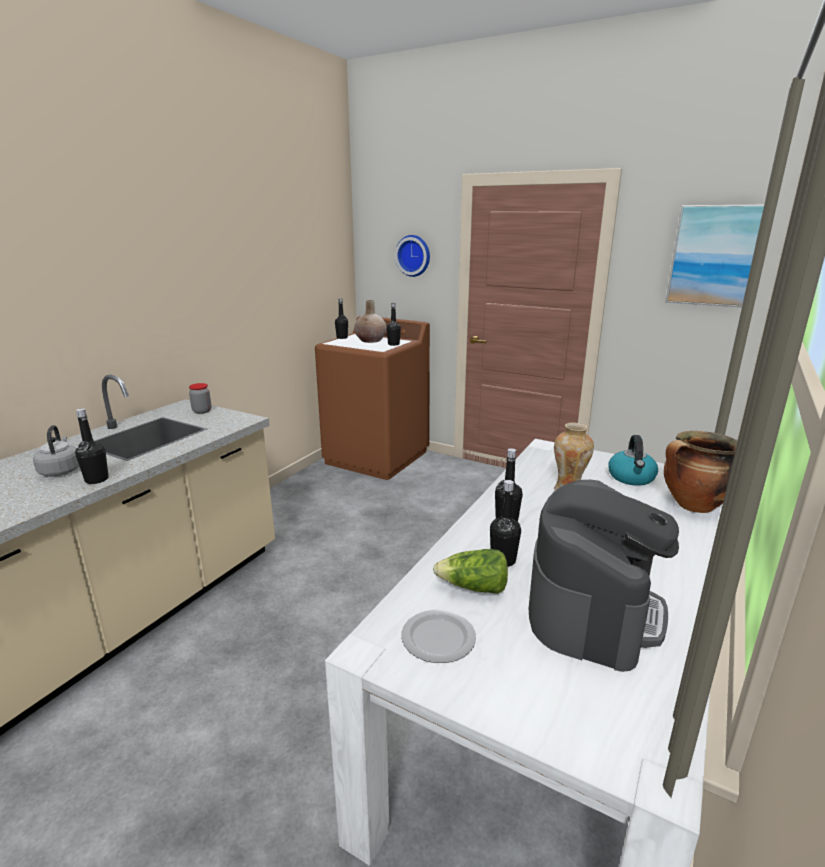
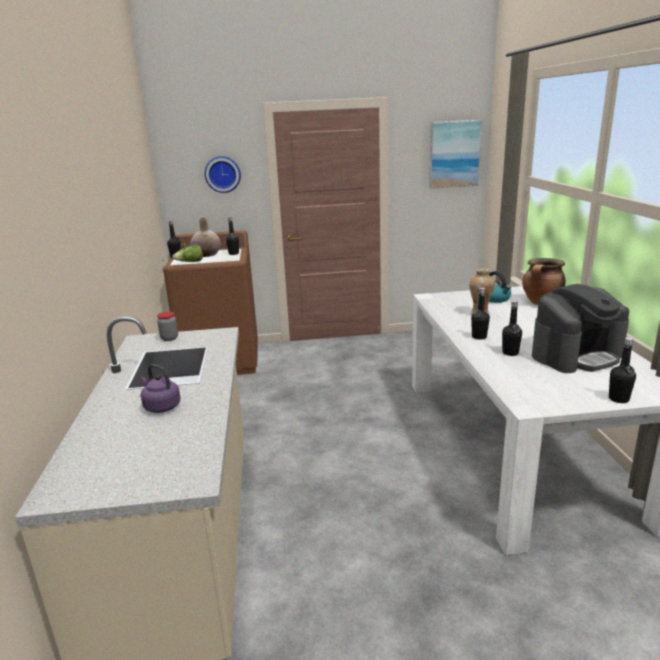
camera: 35 degrees left, 0 degrees up
grey kettle [33,425,79,477] -> purple kettle [141,364,180,413]
black bottle [75,408,109,484] -> black bottle moved to [609,337,636,403]
plate [401,610,476,663] -> none
lettuce [433,549,508,594] -> lettuce moved to [172,245,203,262]
coffee machine [529,480,679,672] -> coffee machine turned 75 degrees clockwise [532,284,629,373]

